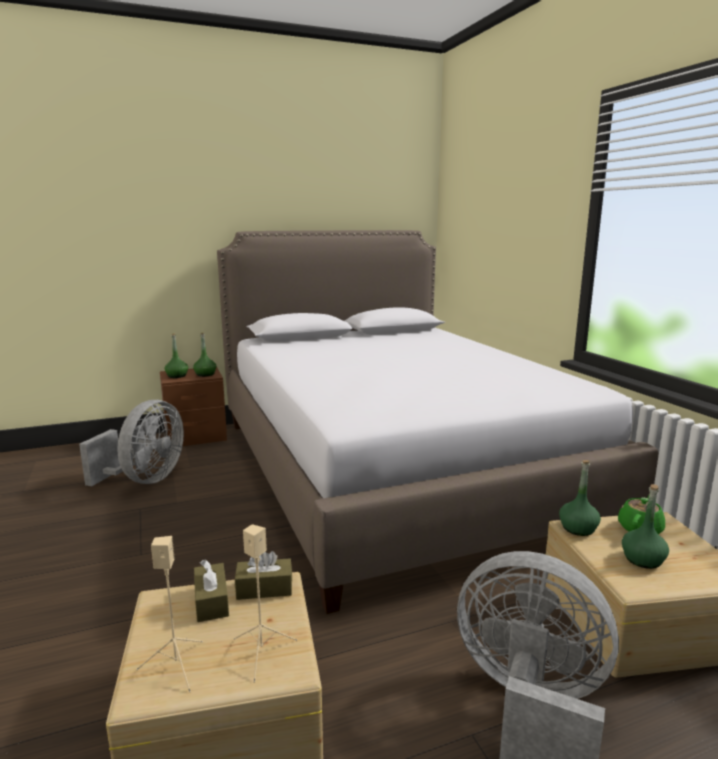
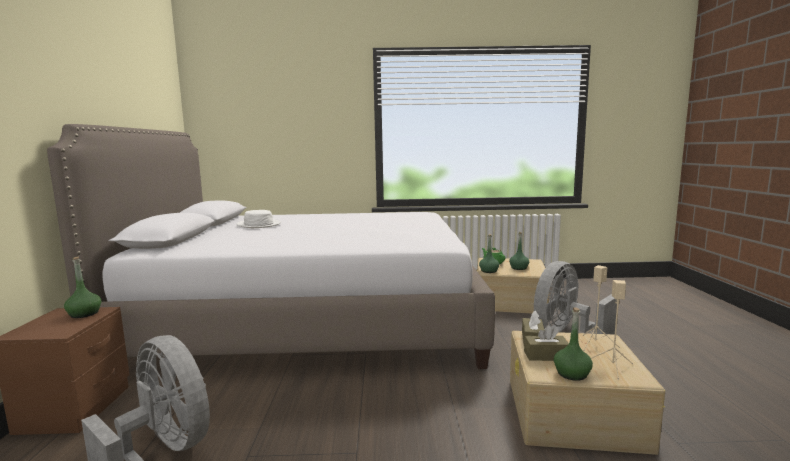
camera: 70 degrees left, 5 degrees down
green bottle [165,333,188,378] -> green bottle moved to [554,307,593,381]
none -> white hat [237,210,281,228]

